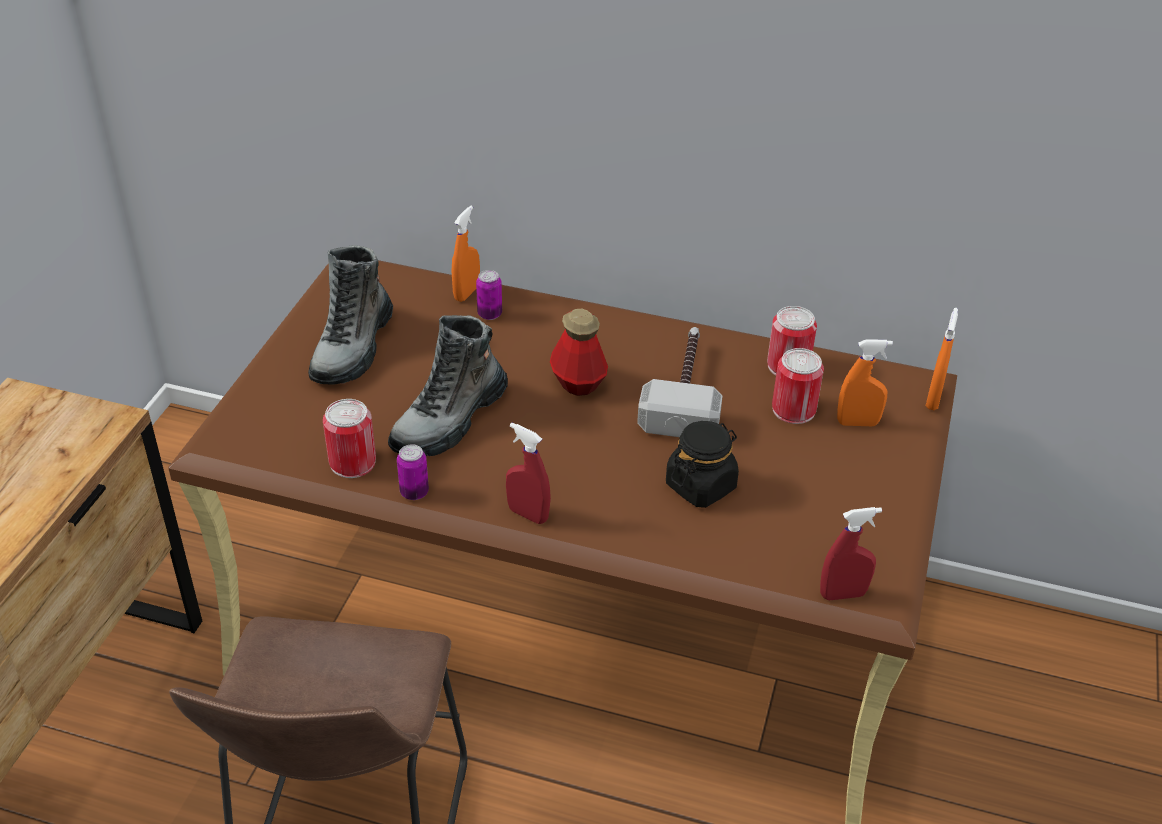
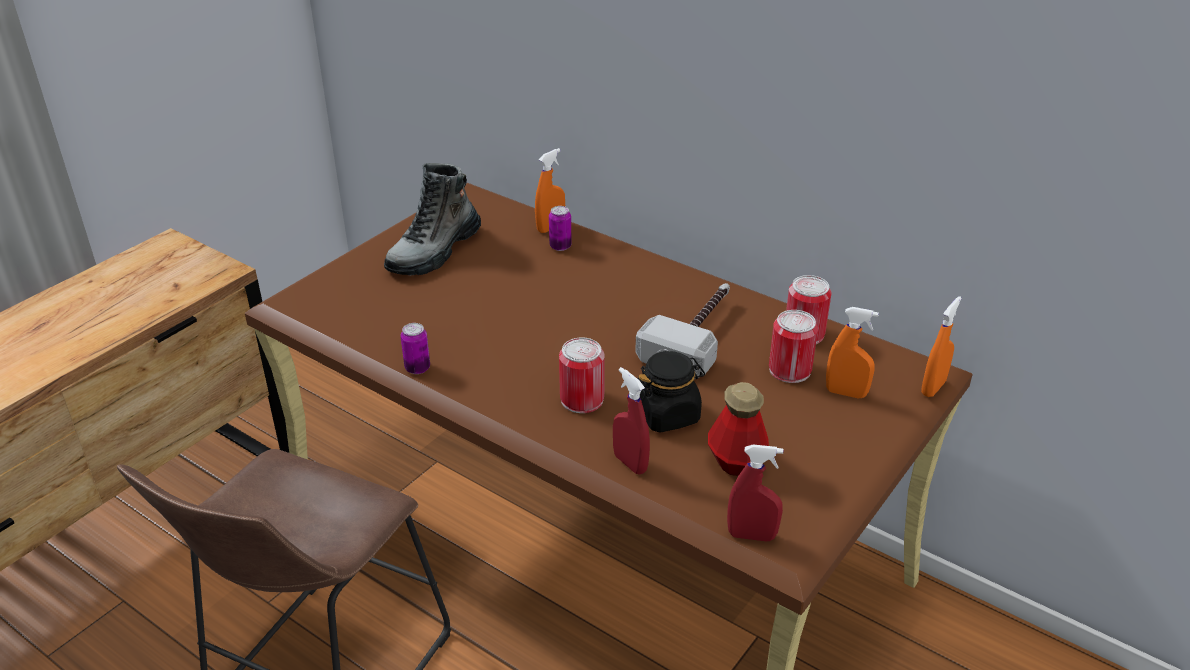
camera: 20 degrees right, 5 degrees down
can [323,399,376,478] -> can moved to [559,338,605,413]
boot [388,315,508,456] -> none
red spray bottle [506,423,551,524] -> red spray bottle moved to [613,367,650,475]
bottle [550,309,608,396] -> bottle moved to [708,382,769,476]

